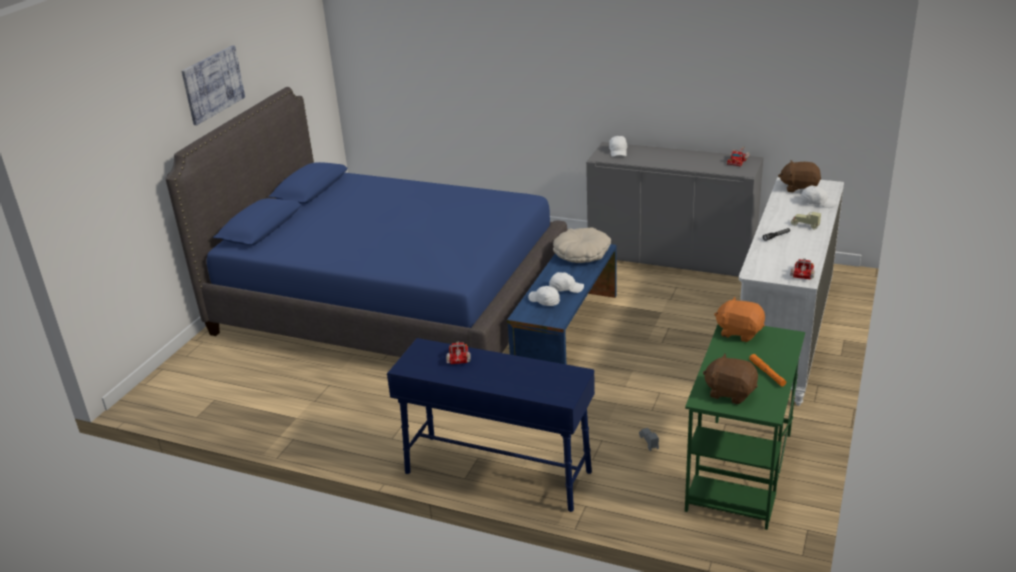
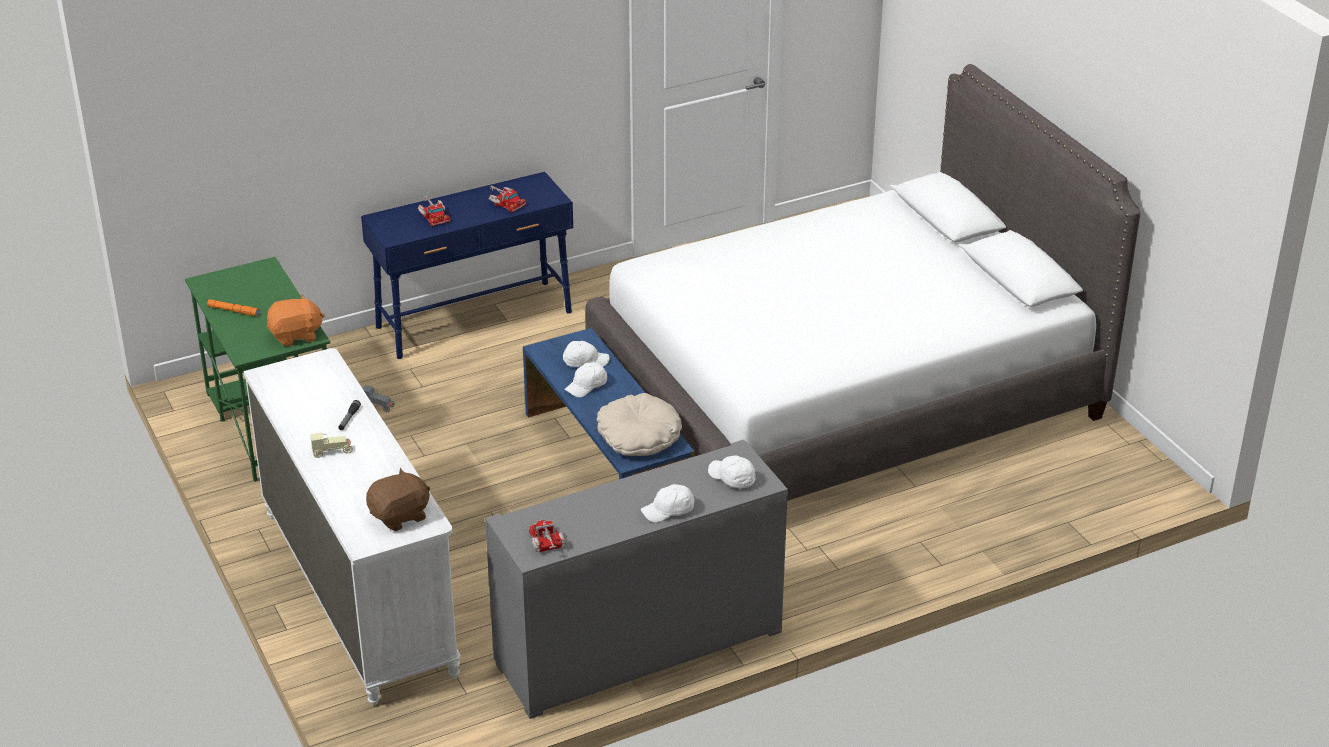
camera: 130 degrees right, 5 degrees up
blue bed [165,87,567,357] -> white bed [585,64,1140,501]
picture [181,45,245,125] -> none
brown plush toy [703,353,758,404] -> none
toy truck [790,259,815,279] -> toy truck moved to [418,196,451,226]
white cap [801,185,837,208] -> white cap moved to [641,484,694,522]

